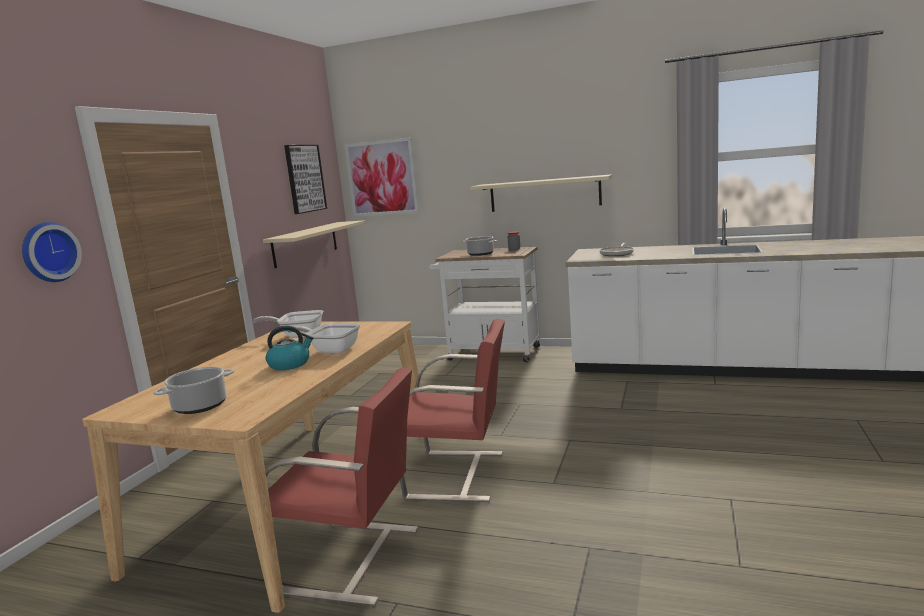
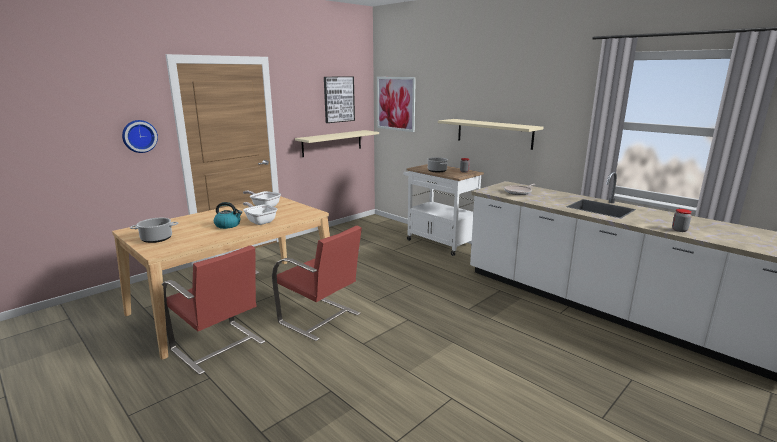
camera: 25 degrees right, 5 degrees up
none -> jar [672,209,692,232]

